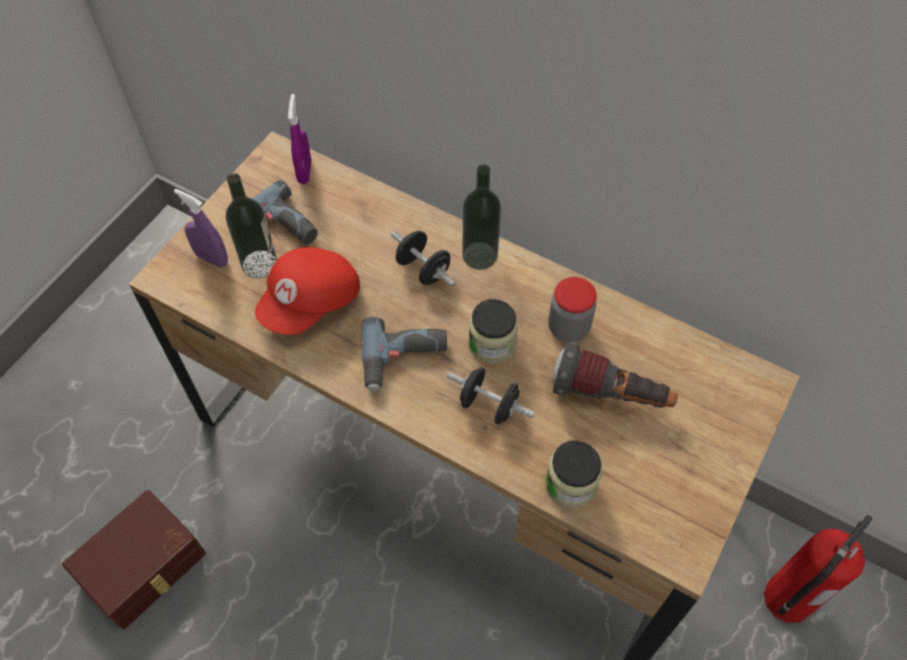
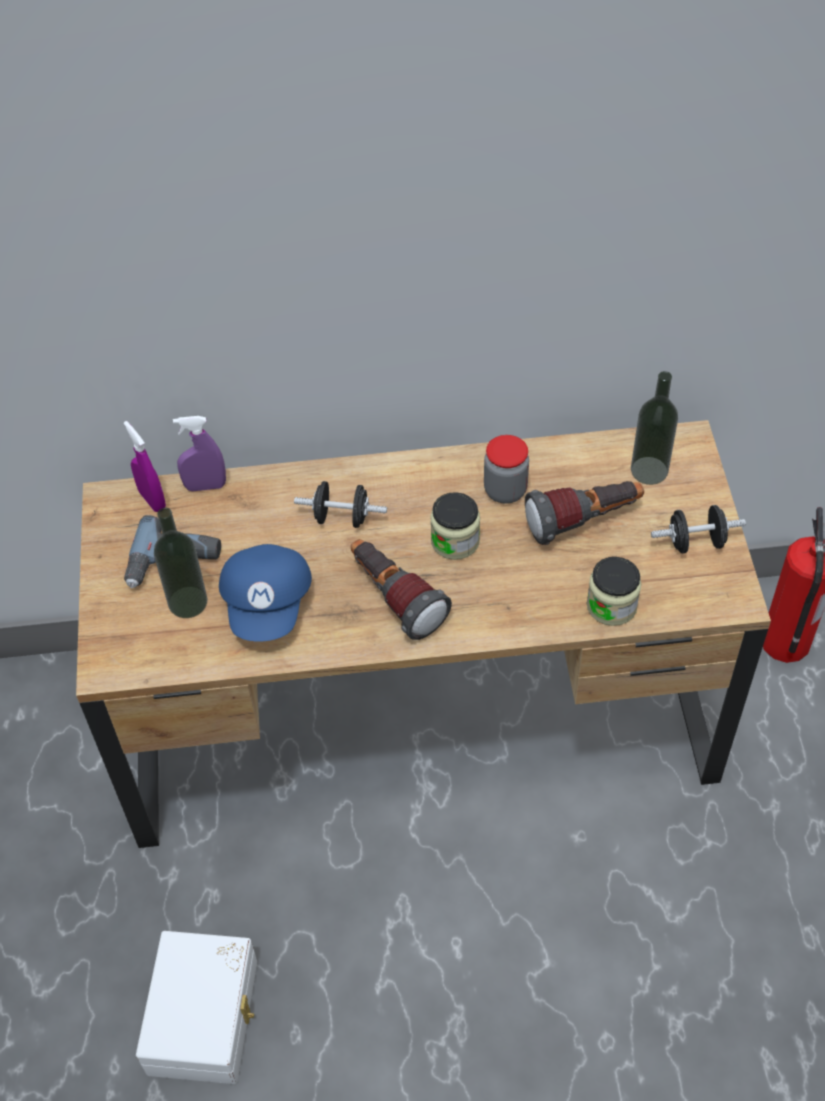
camera: 35 degrees left, 5 degrees down
brown storage box [62,490,206,629] -> white storage box [136,931,257,1084]
purple spray bottle [174,189,228,267] -> purple spray bottle moved to [173,416,226,491]
red cap [255,247,360,335] -> blue cap [219,544,312,641]
power drill [362,317,447,393] -> flashlight [351,539,452,640]
black dumbbell [446,367,535,424] -> black dumbbell moved to [651,505,746,554]
bottle [462,164,501,270] -> bottle moved to [631,371,678,485]

